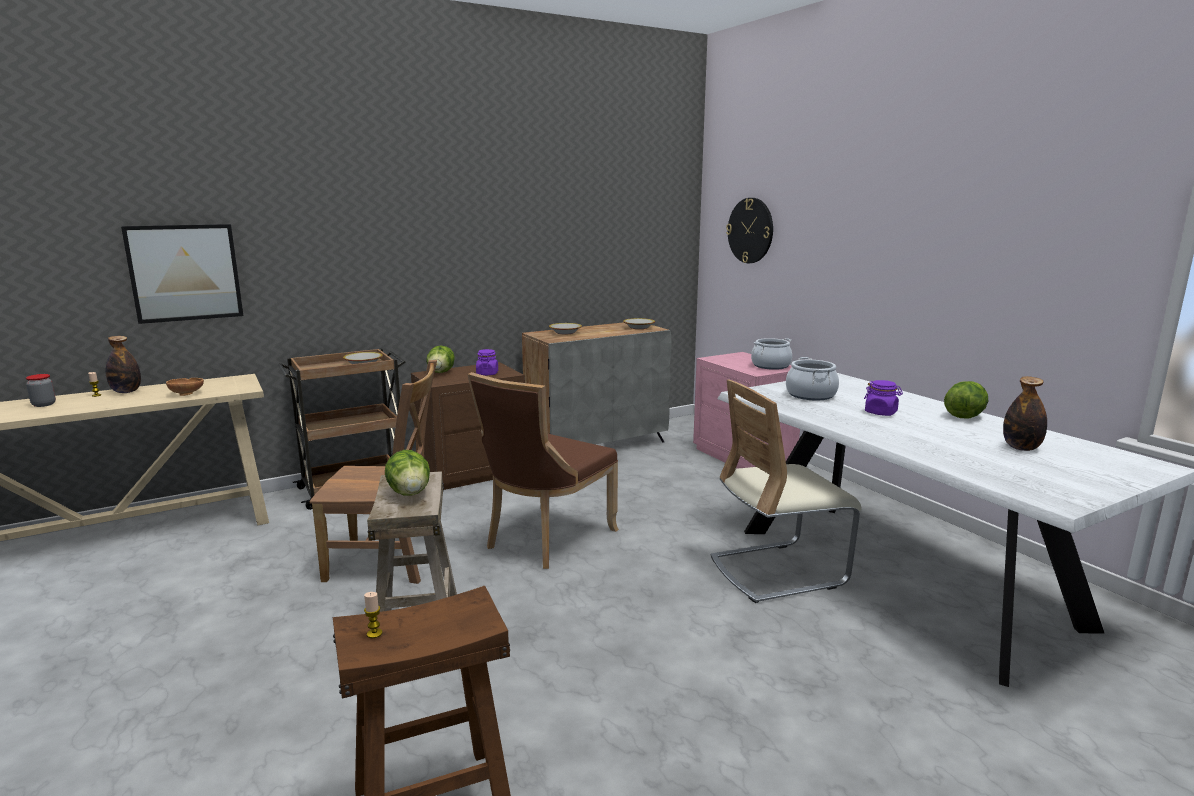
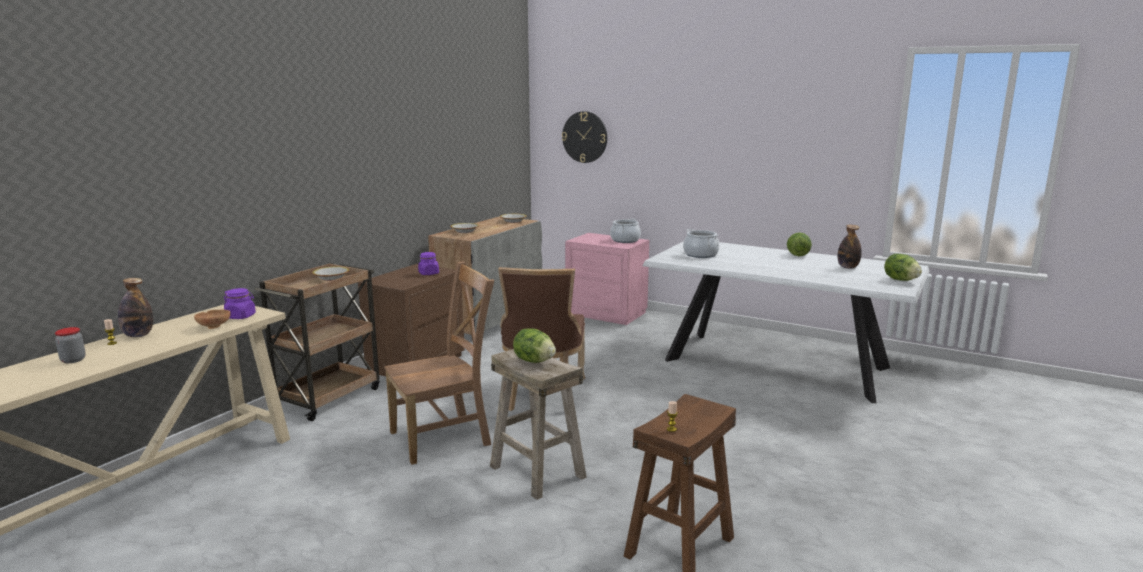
camera: 30 degrees left, 0 degrees up
picture [121,224,243,324] -> none
lettuce [426,345,455,373] -> lettuce moved to [884,254,922,281]
beige chair [711,380,862,603] -> none
purple jar [864,380,903,416] -> purple jar moved to [224,288,256,319]

